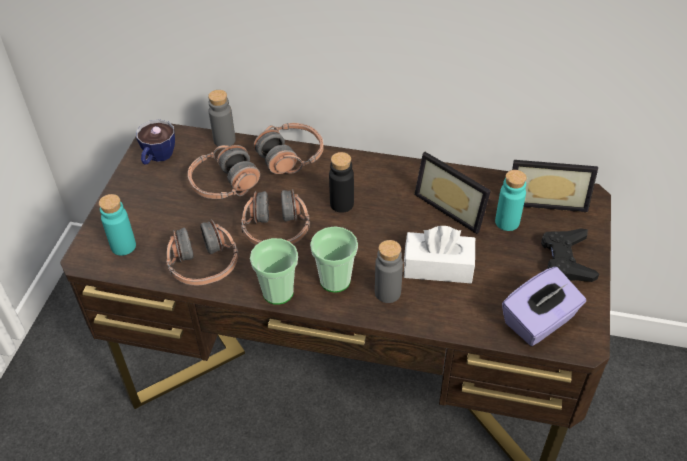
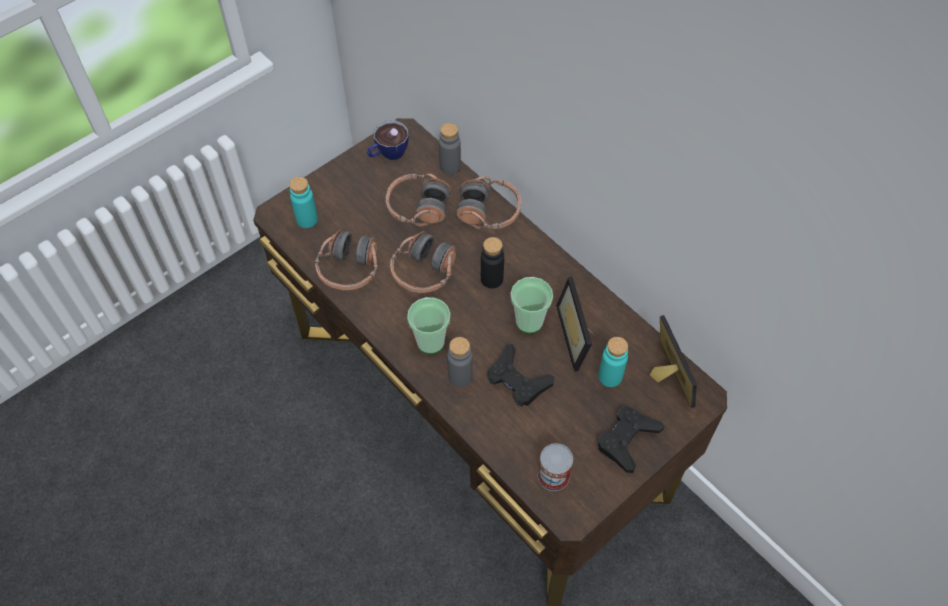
camera: 35 degrees right, 10 degrees up
cup [250,238,298,305] -> cup moved to [511,277,553,333]
white tissue box [404,226,475,283] -> black game controller [487,344,555,406]
purple tissue box [502,267,586,346] -> can [538,443,573,491]
picture frame [512,160,598,212] -> picture frame turned 150 degrees counterclockwise [649,315,697,408]

